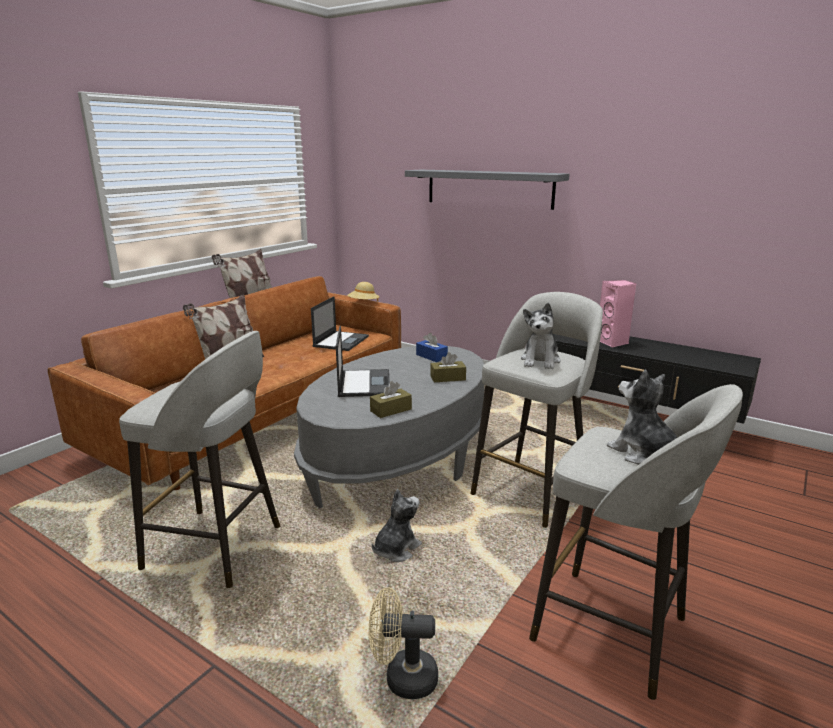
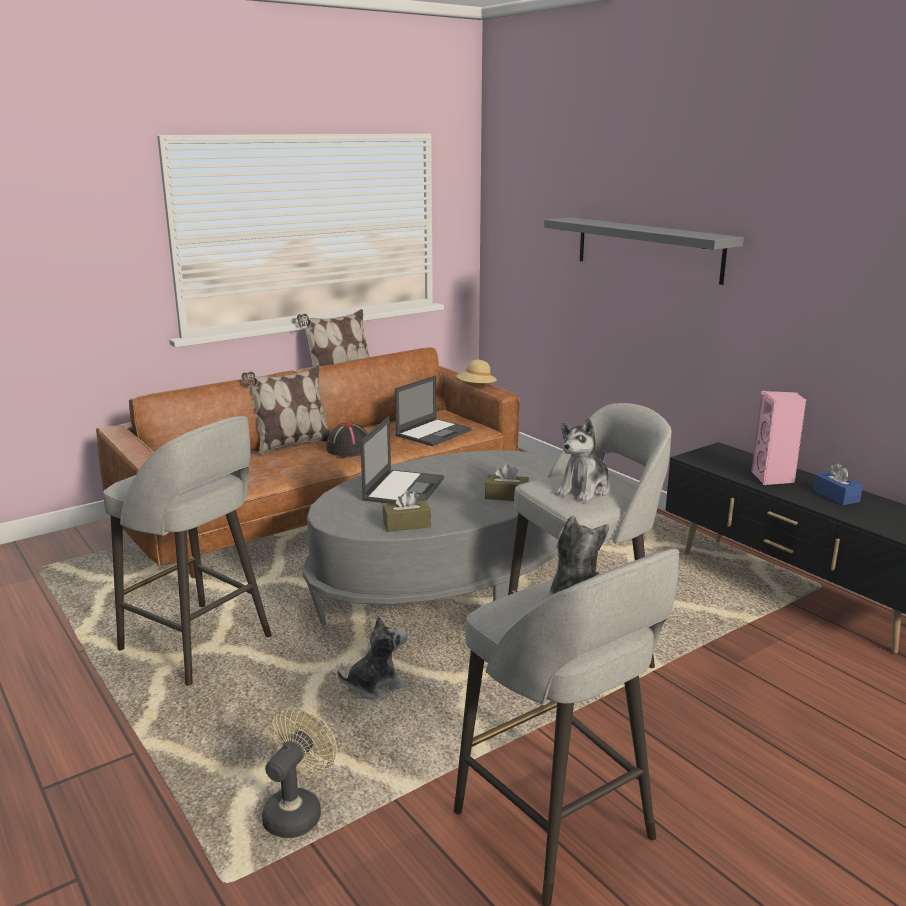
camera: 20 degrees right, 0 degrees up
beige fan [369,587,438,699] -> beige fan turned 90 degrees clockwise [262,707,337,838]
blue tissue box [416,333,448,362] -> blue tissue box moved to [813,463,863,505]
none -> black hat [326,422,367,457]

